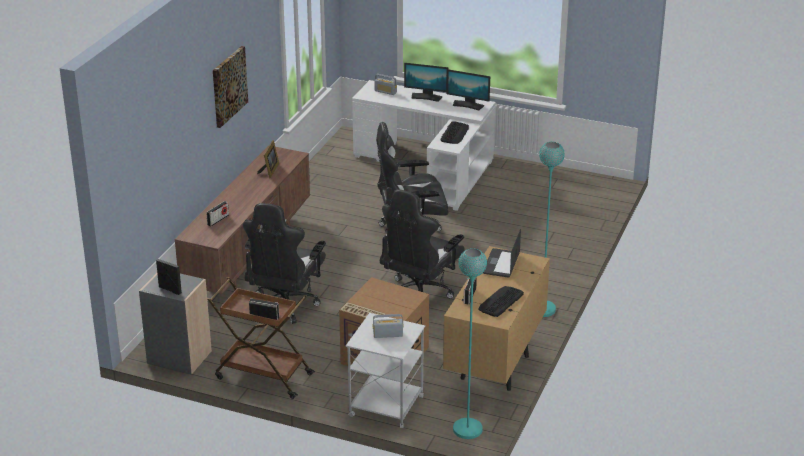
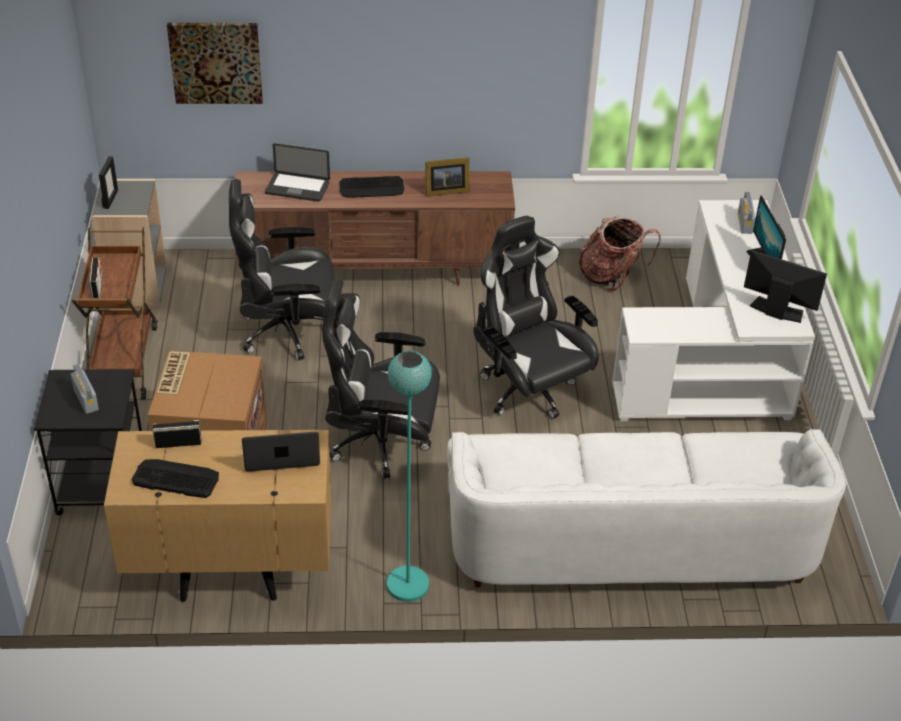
camera: 65 degrees right, 10 degrees up
radio [206,201,229,227] -> laptop [265,143,330,202]
picture [213,46,248,128] -> picture moved to [167,23,263,104]
white cart [346,313,425,428] -> black cart [34,369,142,515]
keyboard [440,121,469,144] -> keyboard moved to [340,176,404,198]
monitor [446,69,490,110] -> monitor turned 120 degrees clockwise [744,250,827,323]
turquoise floor lamp [453,248,487,439] -> none
none -> white sofa [447,429,847,587]
none -> backpack [579,216,661,291]

